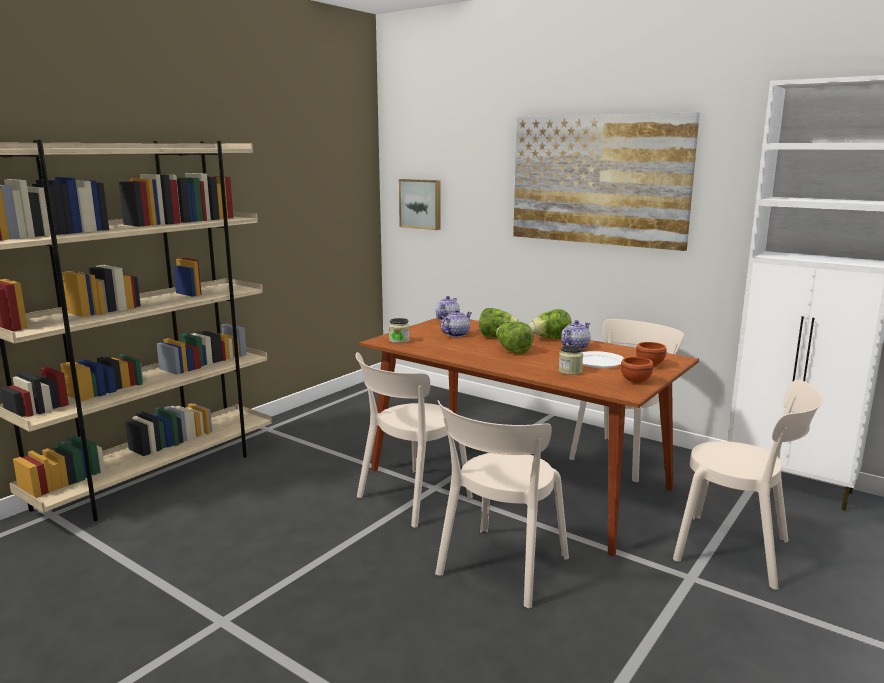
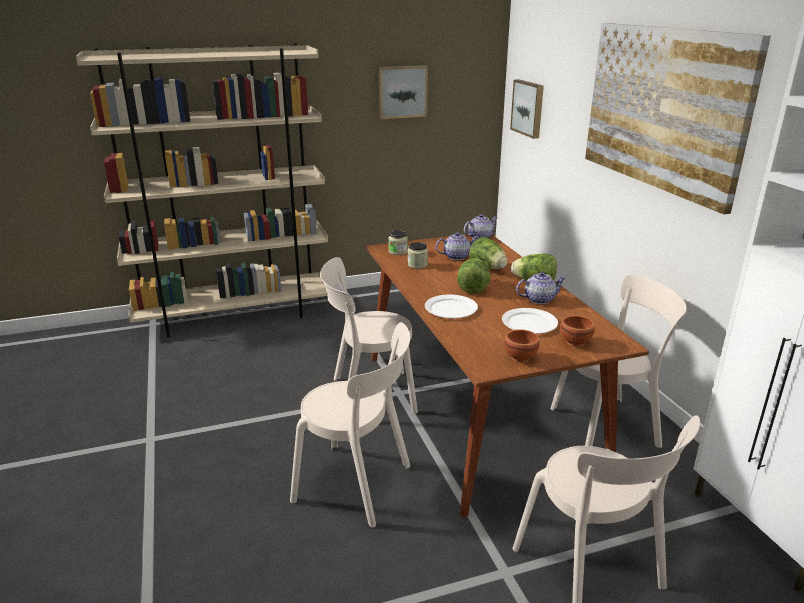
camera: 35 degrees right, 10 degrees up
beige chair [435,400,569,608] -> beige chair turned 135 degrees counterclockwise [290,322,410,528]
jar [559,345,583,375] -> jar moved to [408,242,428,269]
none -> picture [379,65,428,119]
none -> white plate [425,295,478,319]

